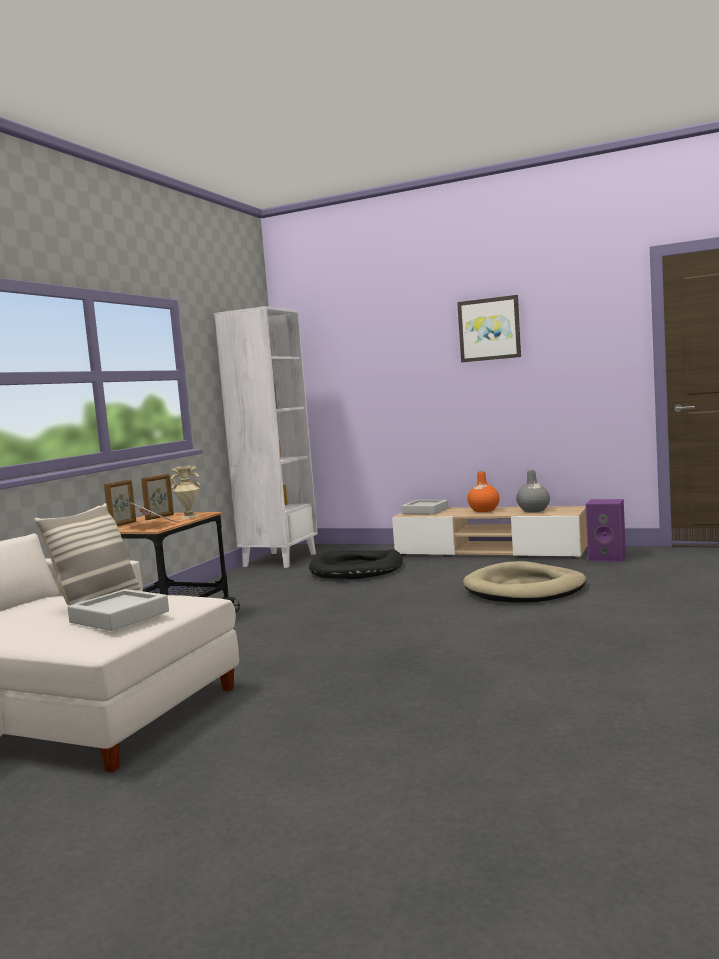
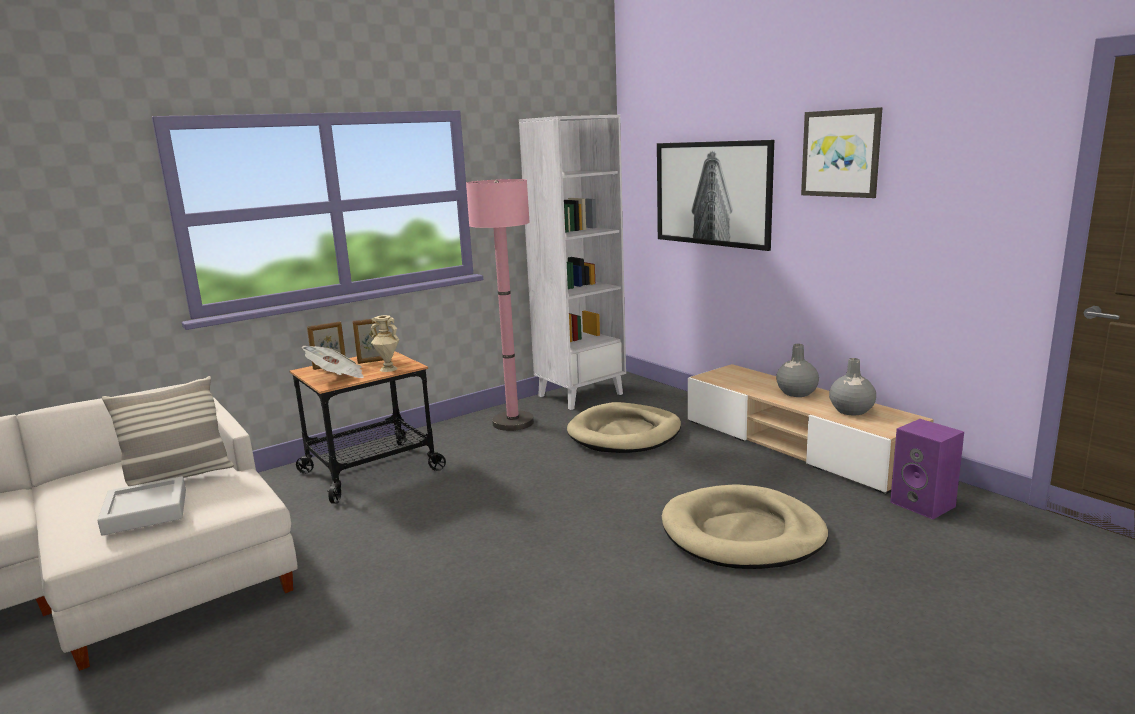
camera: 30 degrees right, 10 degrees up
black dog bed [309,549,403,579] -> beige dog bed [567,402,681,453]
grey tray [401,500,449,515] -> none
orange vase [467,471,500,512] -> grey vase [776,344,819,397]
none -> pink floor lamp [466,179,534,431]
none -> picture [657,140,774,251]

